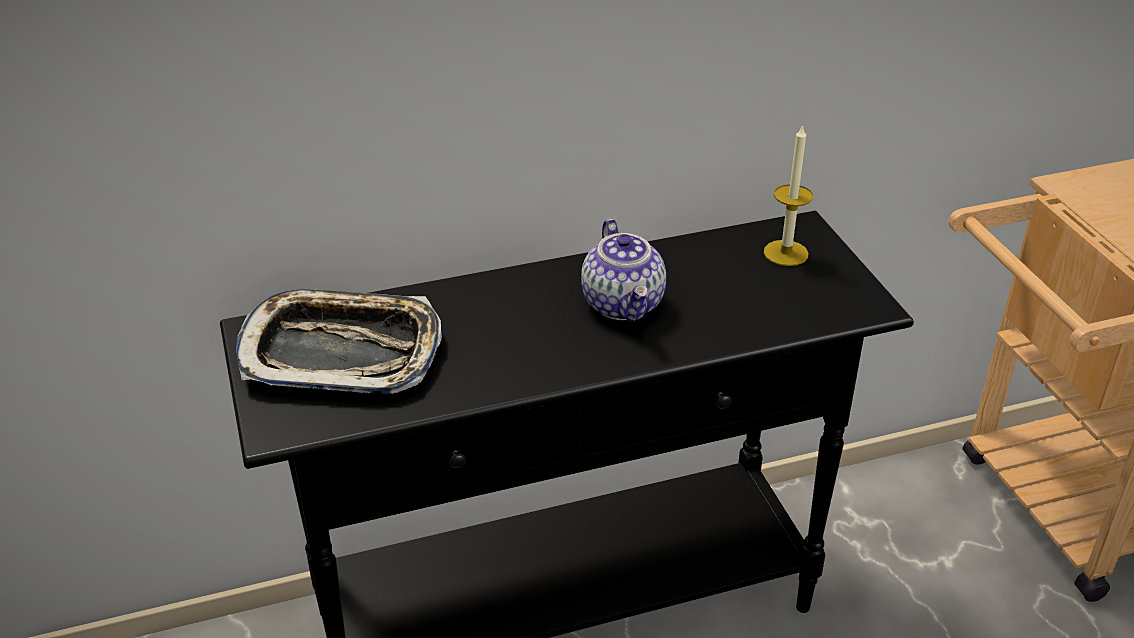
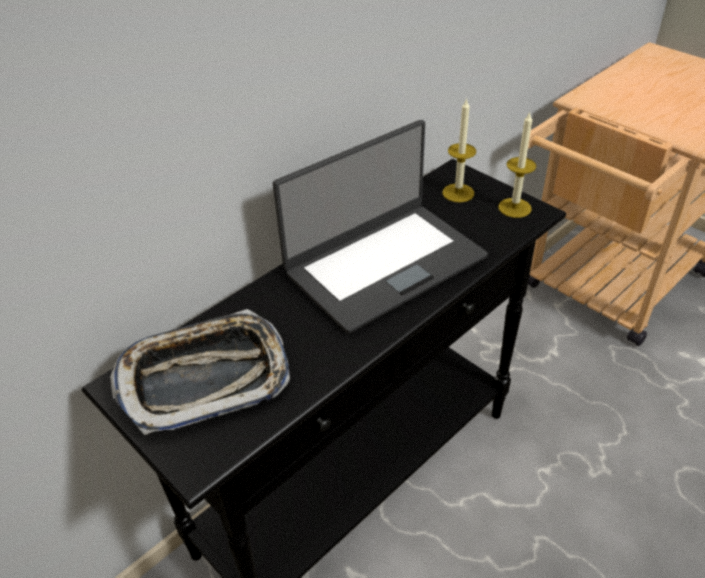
camera: 25 degrees left, 5 degrees up
teapot [581,219,666,322] -> laptop [273,120,488,334]
none -> candle [498,112,537,218]

